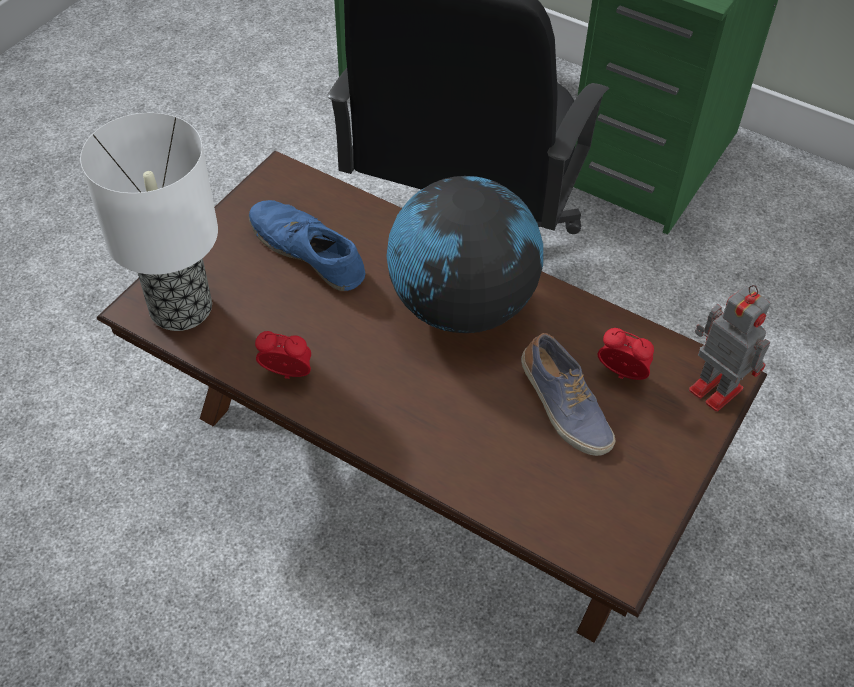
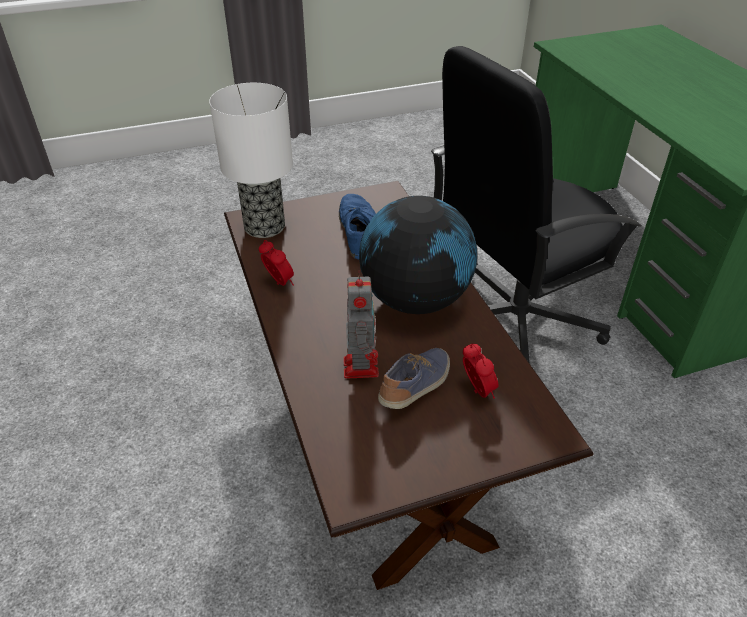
camera: 40 degrees right, 10 degrees down
shoe [521,333,616,456] -> shoe turned 150 degrees counterclockwise [378,348,450,409]
toy robot [689,285,770,412] -> toy robot moved to [343,270,379,379]

